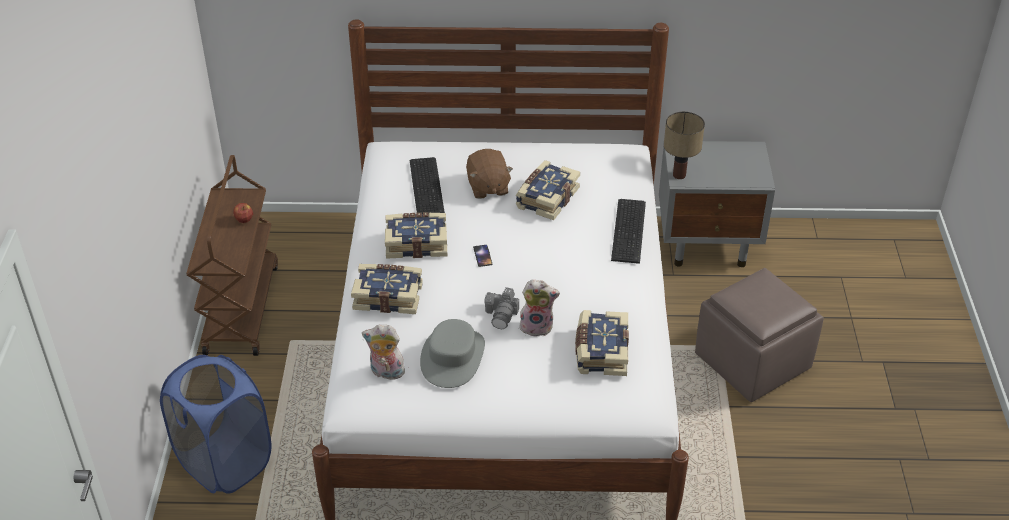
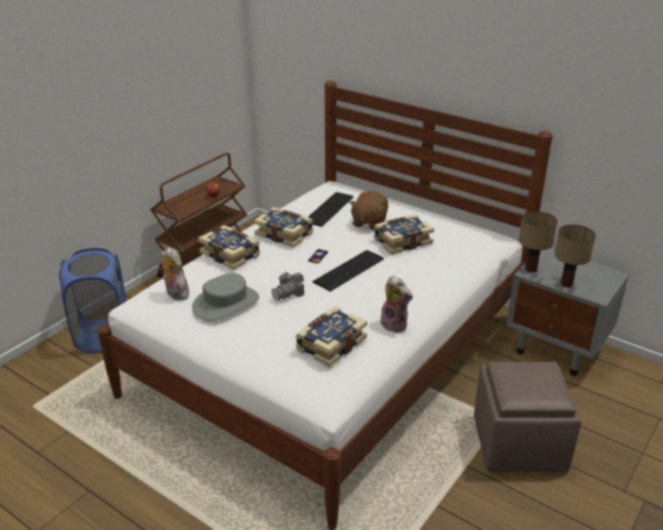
camera: 35 degrees right, 10 degrees down
plush toy [520,280,560,337] -> plush toy moved to [380,276,413,333]
keyboard [611,199,646,264] -> keyboard moved to [312,250,384,292]
none -> table lamp [555,225,596,287]

